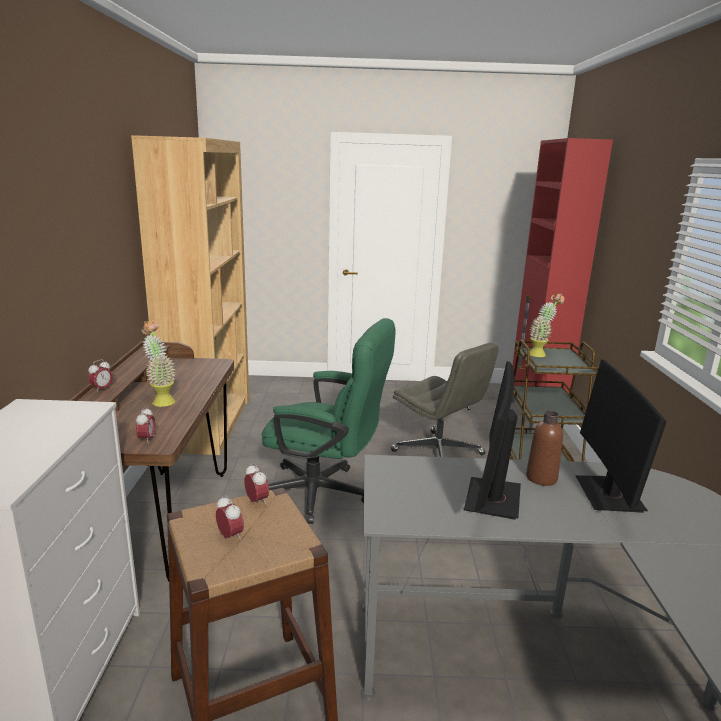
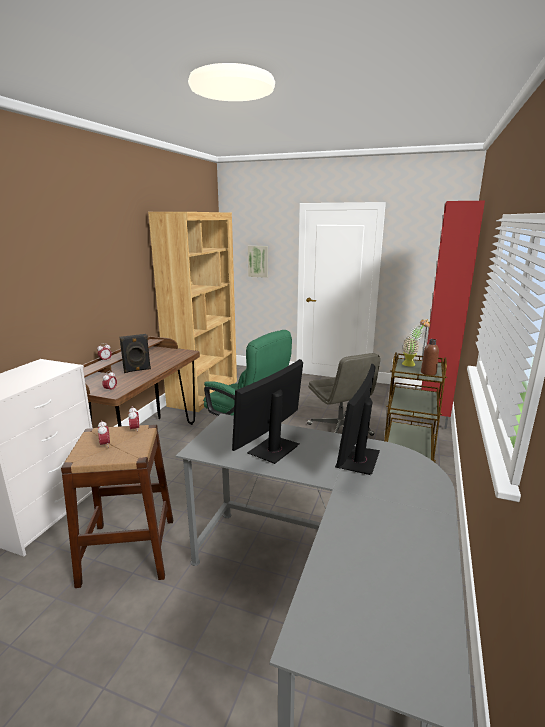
camera: 20 degrees right, 0 degrees up
potted plant [142,321,176,407] -> black speaker [120,334,151,373]
brown bottle [526,411,563,486] -> brown bottle moved to [421,339,439,375]
none -> picture [248,246,268,278]

